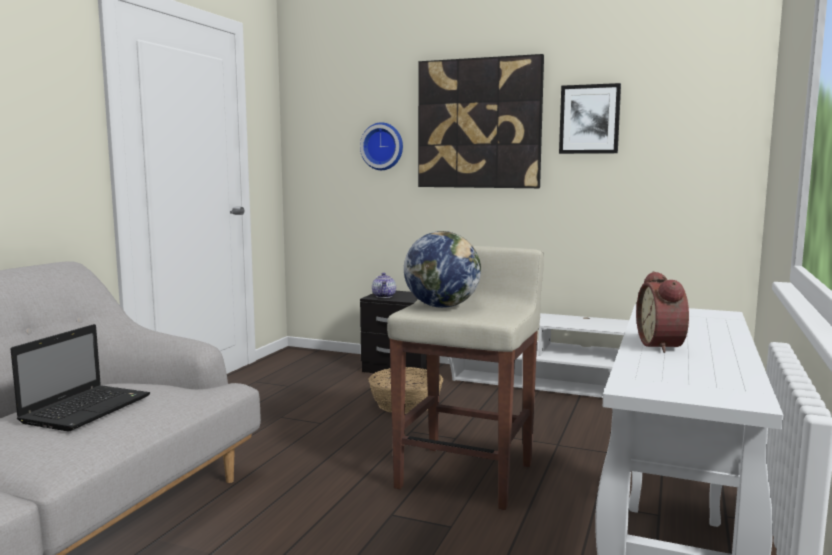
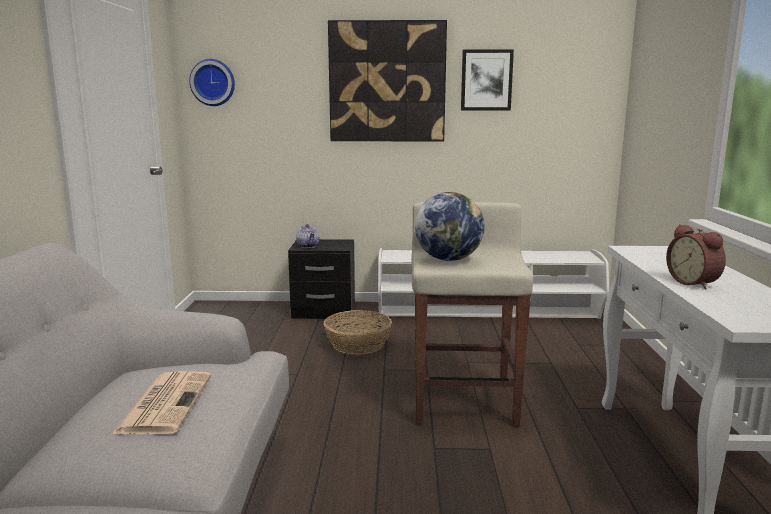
camera: 20 degrees left, 5 degrees up
laptop [11,324,150,431] -> newspaper [112,371,211,434]
wall clock [360,122,403,170] -> wall clock moved to [189,59,235,106]

